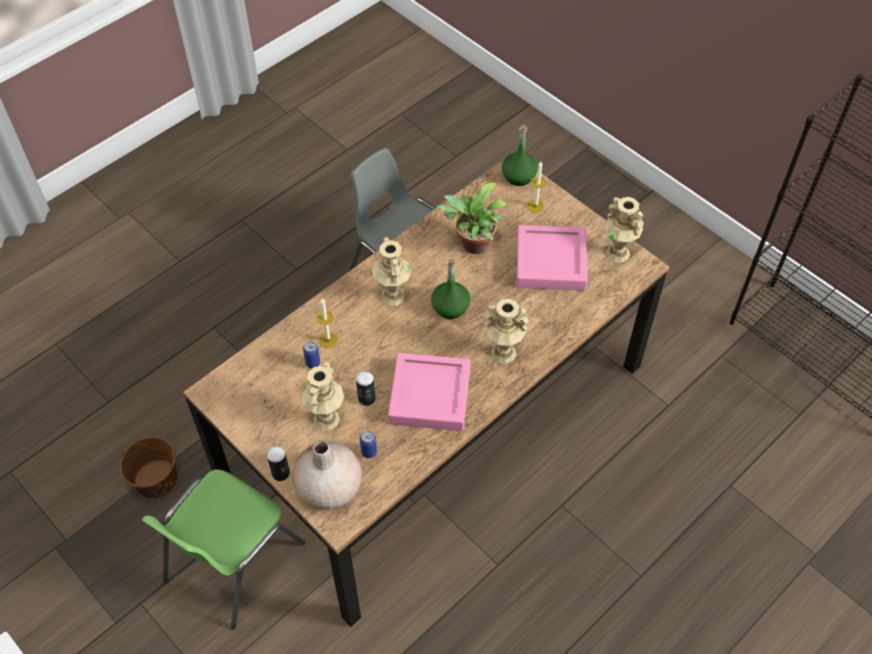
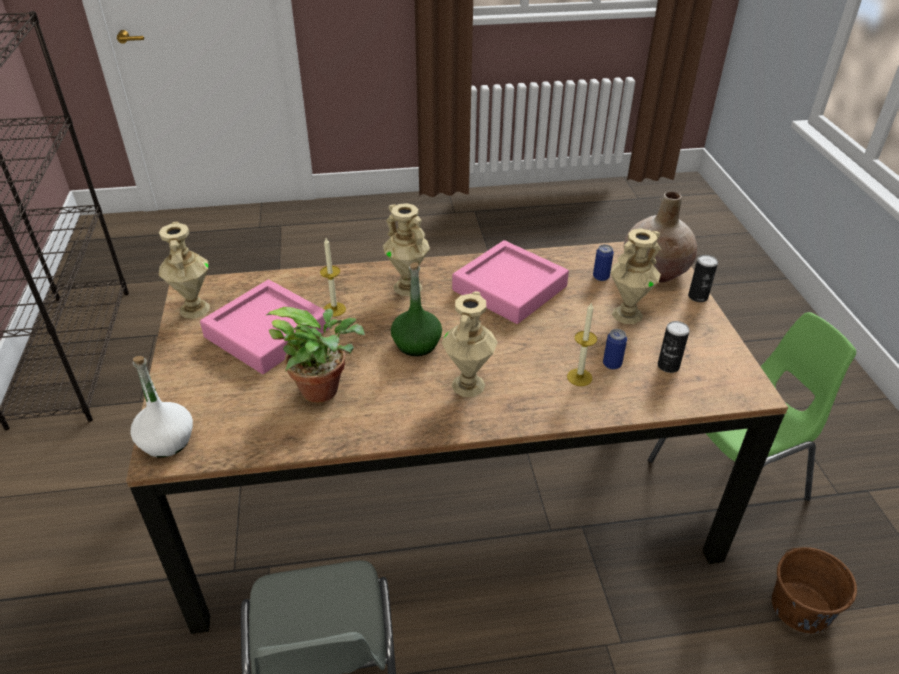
camera: 145 degrees left, 15 degrees down
can [356,371,375,406] -> can moved to [658,321,690,373]
green bottle [502,125,538,186] -> white bottle [130,356,193,457]
candle [527,161,546,213] -> candle moved to [320,238,346,317]

